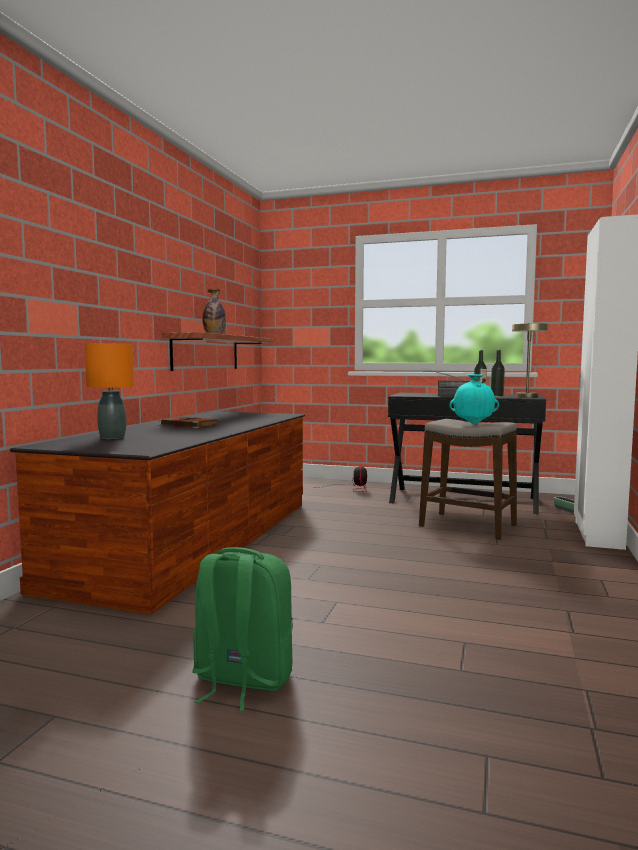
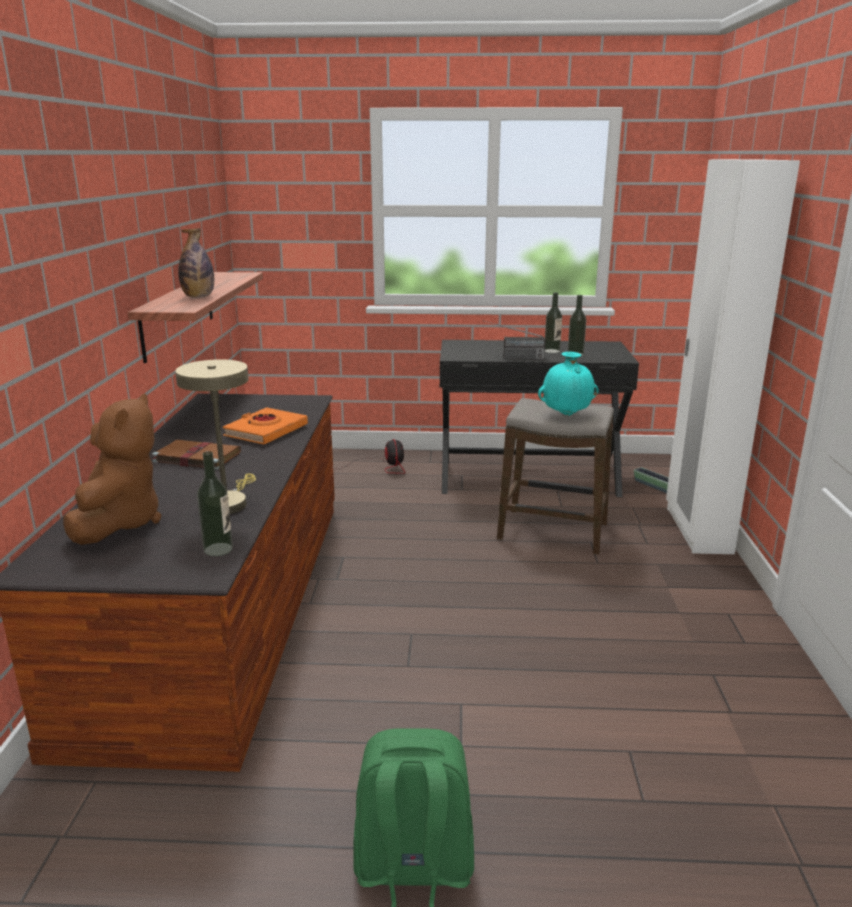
camera: 15 degrees left, 15 degrees up
orange table lamp [85,344,134,439] -> brown plush toy [63,393,161,545]
beige table lamp [512,323,548,398] -> beige table lamp moved to [175,359,256,514]
none -> bottle [197,451,233,556]
none -> orange book [223,407,308,444]

